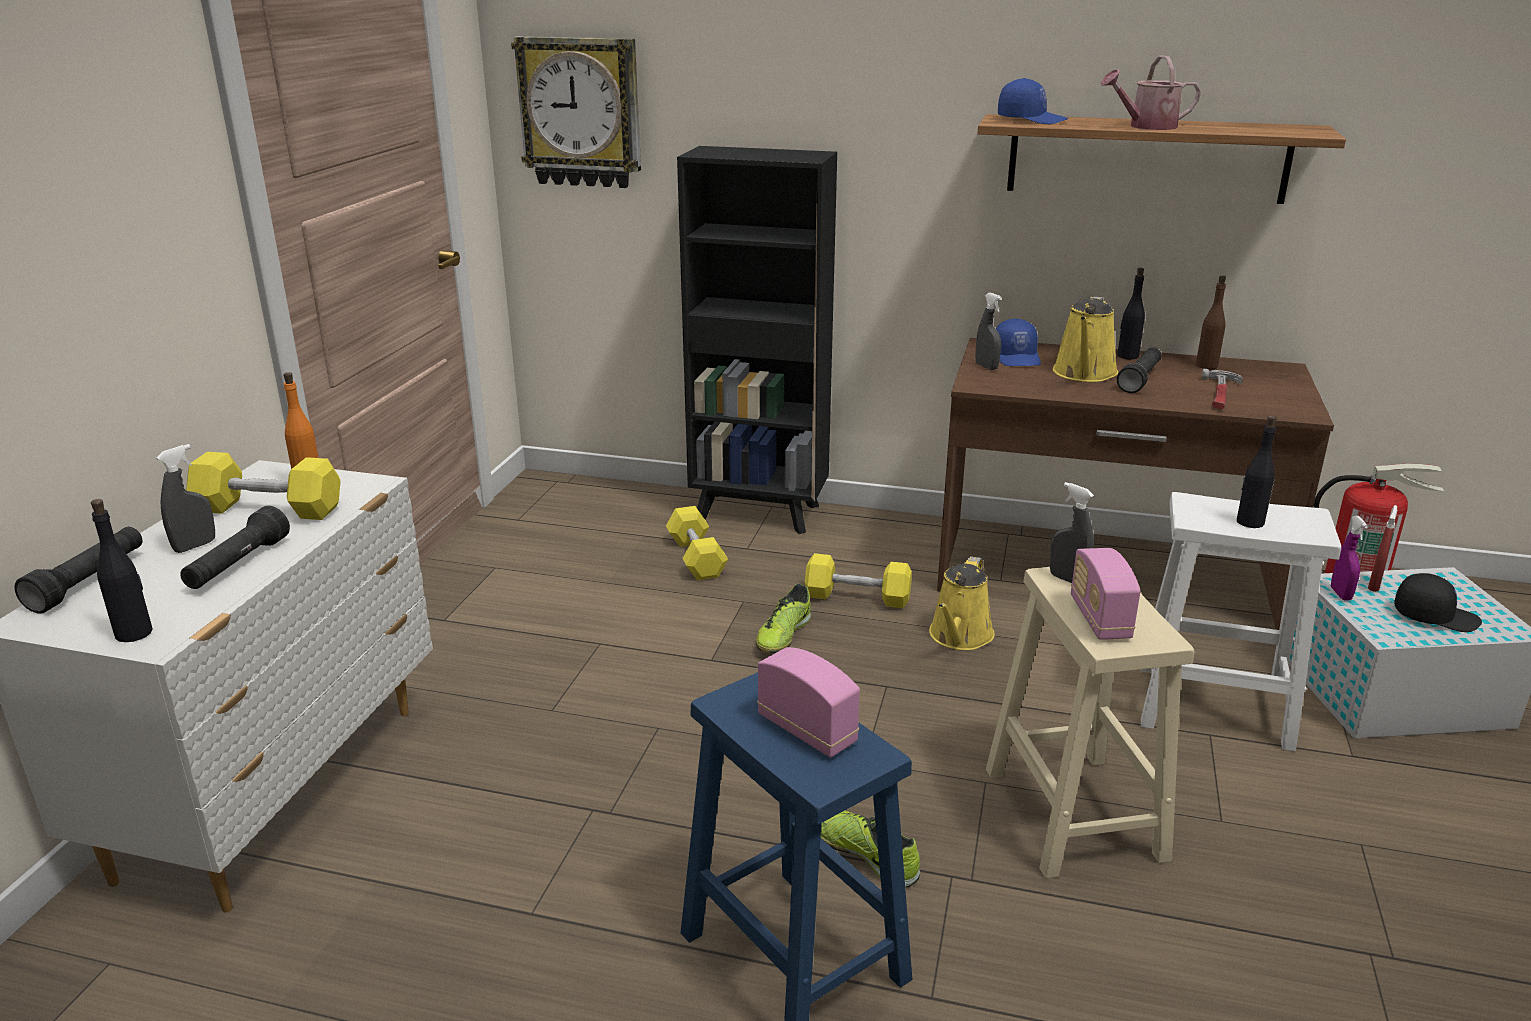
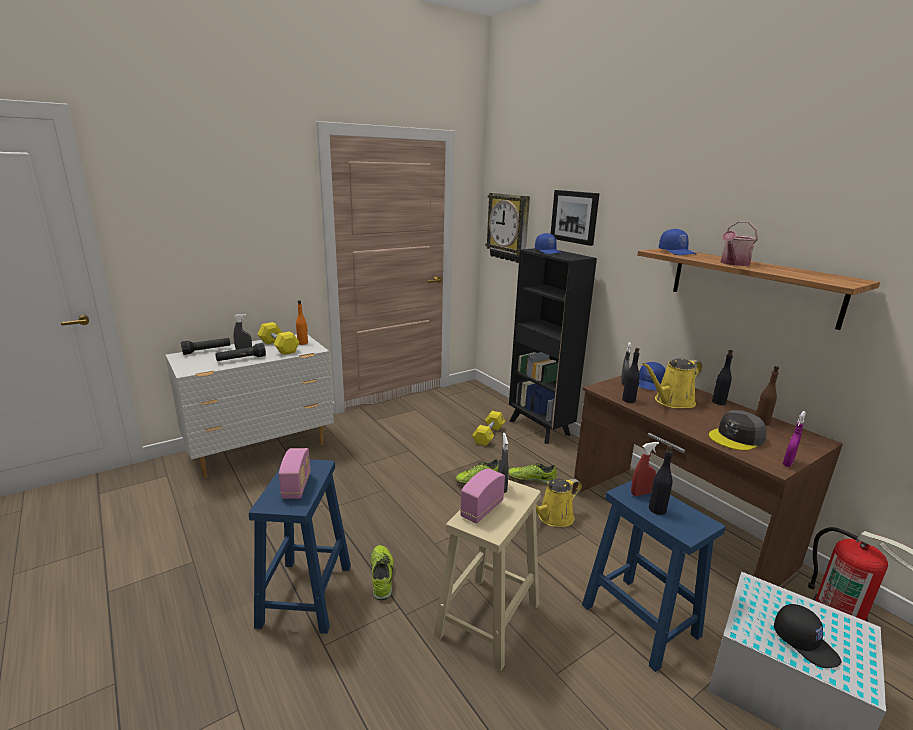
camera: 40 degrees right, 5 degrees down
black bottle [91,499,153,642] -> black bottle moved to [622,348,640,403]
yellow dumbbell [805,553,912,608] -> shoe [508,463,557,484]
watering can [1101,55,1201,130] -> watering can turned 75 degrees counterclockwise [720,221,758,266]
black flashlight [1117,347,1162,393] -> none
white stool [1140,492,1341,752] -> blue stool [582,481,725,672]
hammer [1201,369,1243,410] -> grey cap [709,410,767,451]
purple spray bottle [1331,516,1368,600] -> purple spray bottle moved to [783,411,806,467]
red spray bottle [1368,505,1397,592] -> red spray bottle moved to [631,442,659,496]
none -> blue cap [535,233,561,254]
none -> picture [551,190,600,246]

